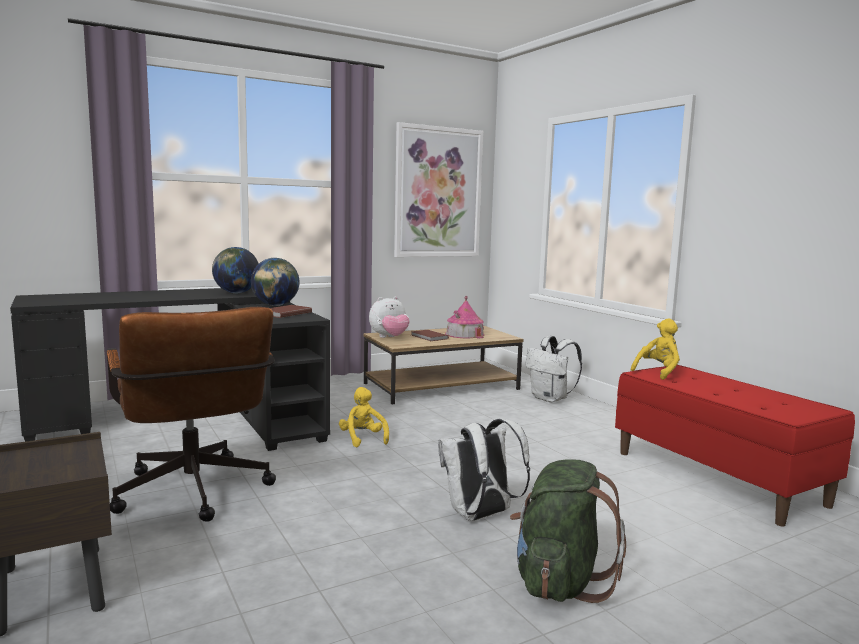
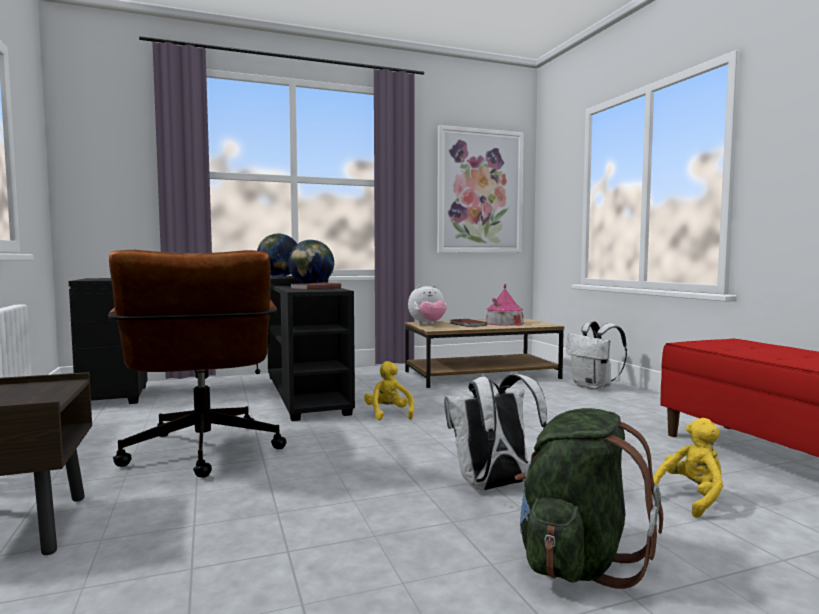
camera: 10 degrees right, 5 degrees down
yellow plush toy [631,318,680,380] -> yellow plush toy moved to [651,418,723,518]

